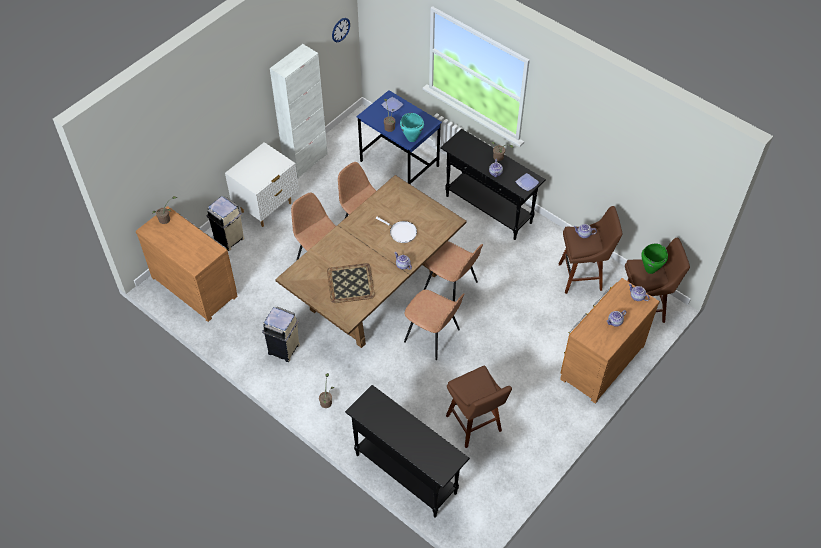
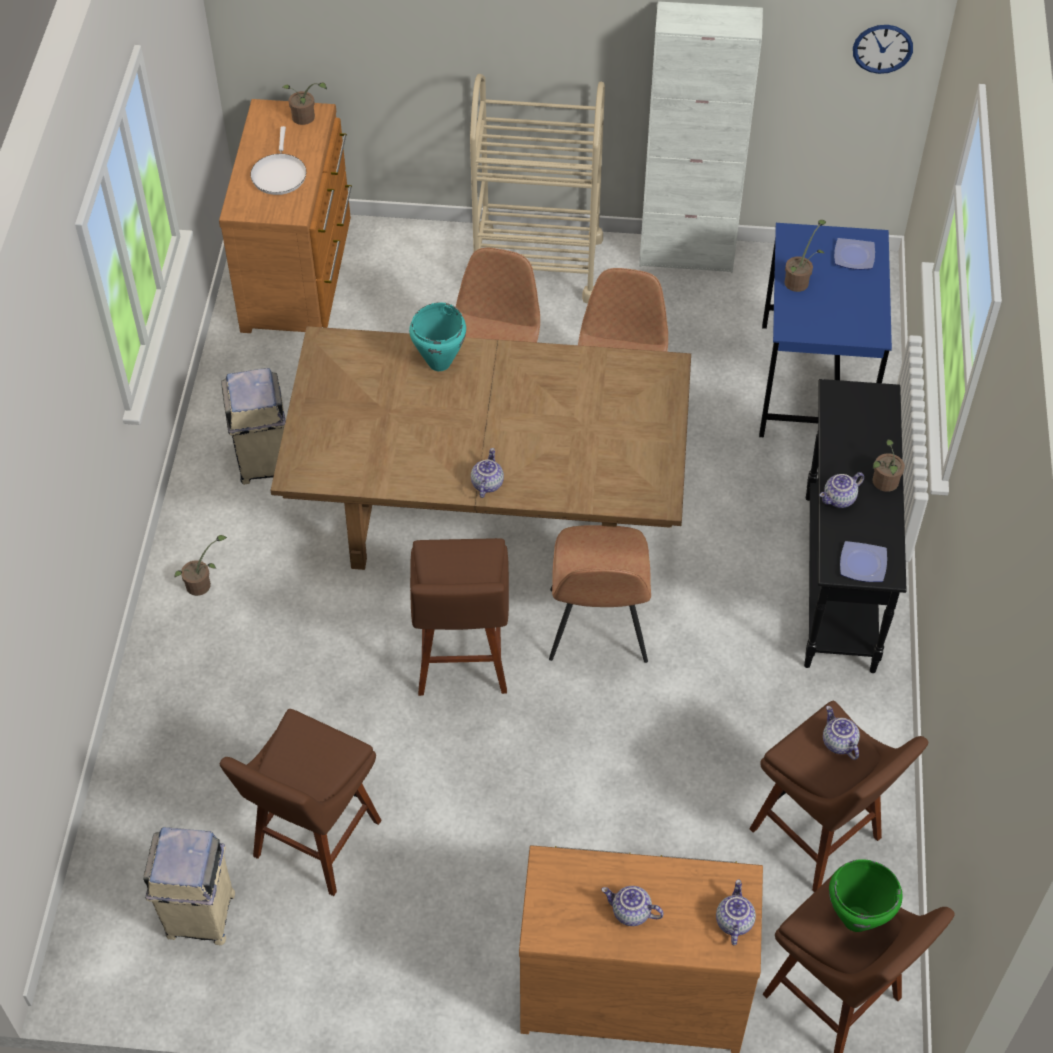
camera: 55 degrees right, 0 degrees up
beige trash can [207,196,245,251] -> beige trash can moved to [143,827,235,945]
white nightstand [225,142,299,227] -> beige cart [470,74,605,304]
tray [327,263,375,303] -> none
black console table [345,385,470,518] -> none
white frying pan [376,217,417,243] -> white frying pan moved to [250,126,306,195]
turquoise cooking pot [400,113,424,142] -> turquoise cooking pot moved to [409,302,466,371]
brown chair [404,290,465,360] -> brown stool [410,538,509,696]

